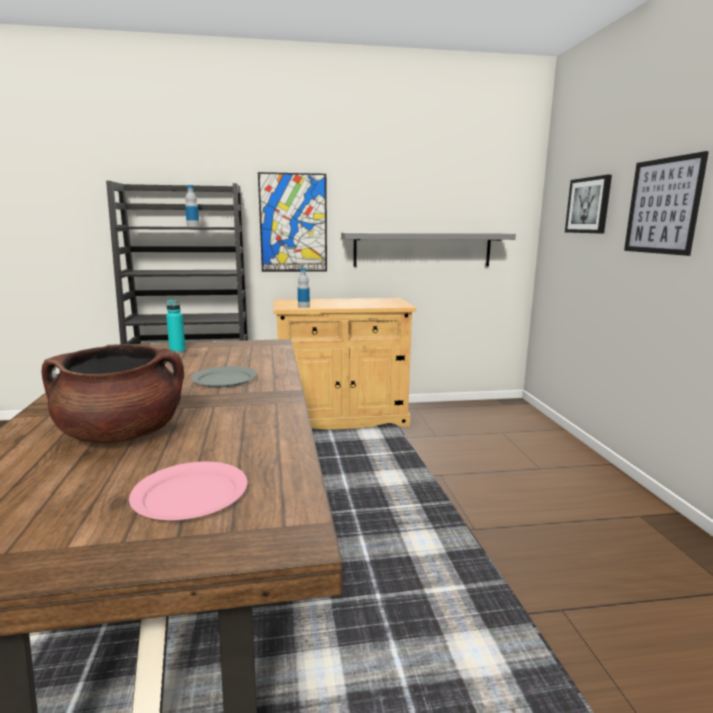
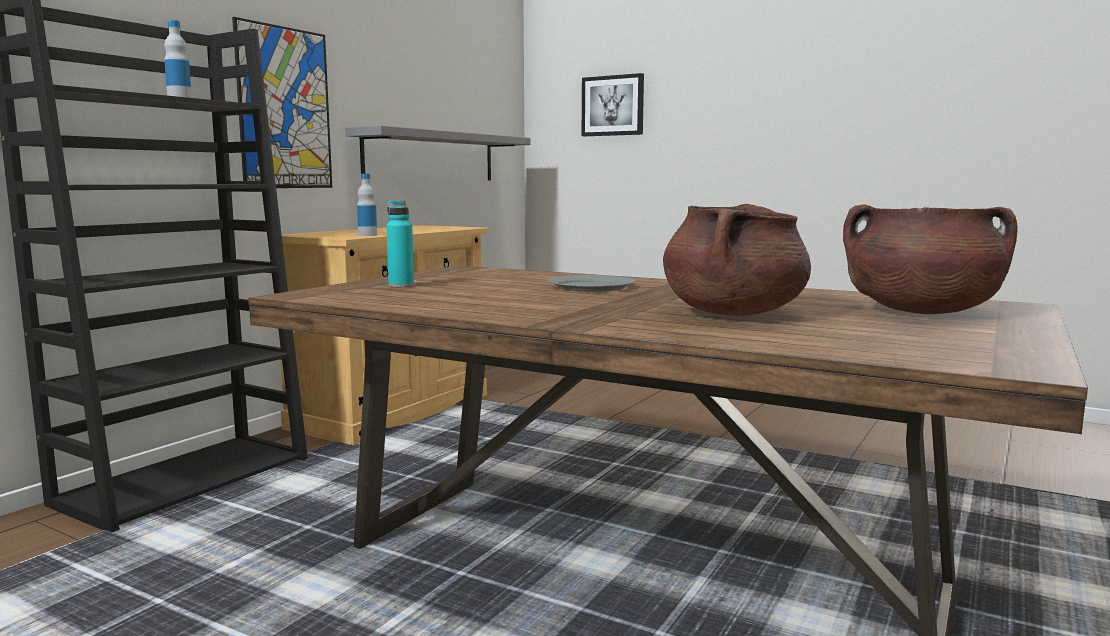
camera: 50 degrees left, 5 degrees down
pink plate [129,462,248,520] -> brown cooking pot [843,204,1018,314]
picture [624,151,709,256] -> none

